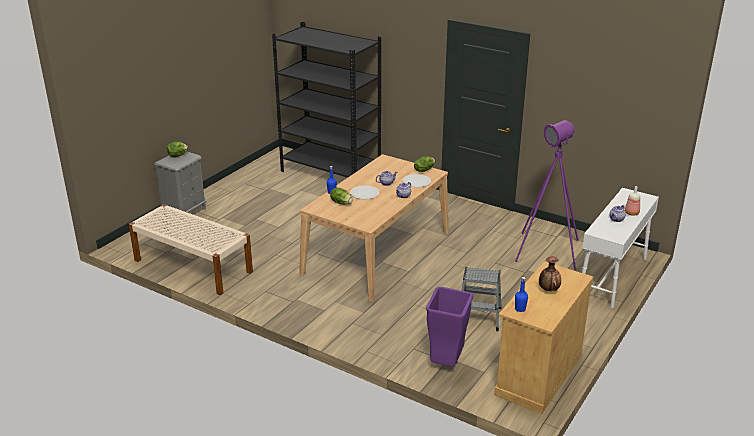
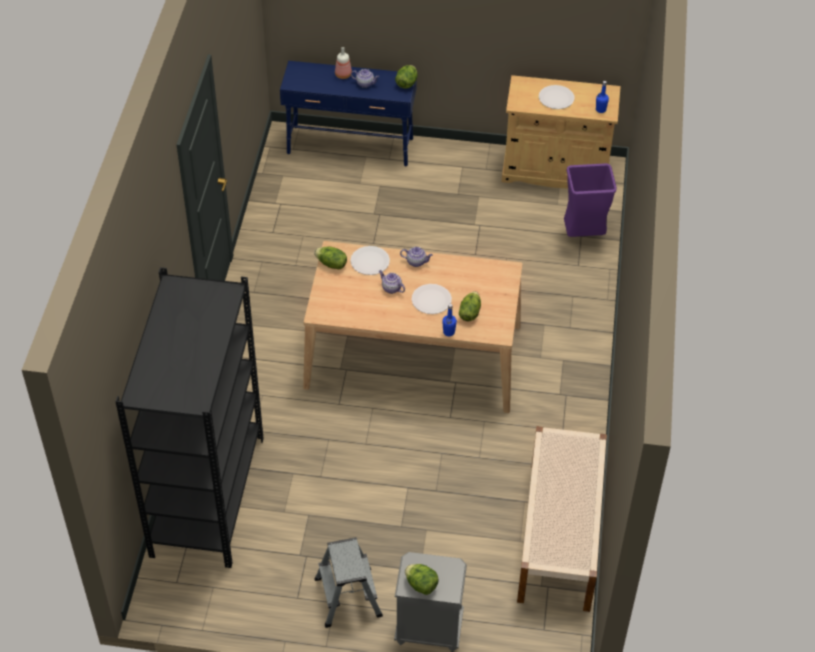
camera: 115 degrees left, 20 degrees up
grey step ladder [462,267,502,331] -> grey step ladder moved to [314,537,383,628]
purple floor lamp [515,120,579,270] -> none
vase [539,257,561,291] -> white plate [539,85,575,109]
white console table [582,188,659,309] -> blue console table [280,61,417,166]
none -> lettuce [395,65,418,89]

